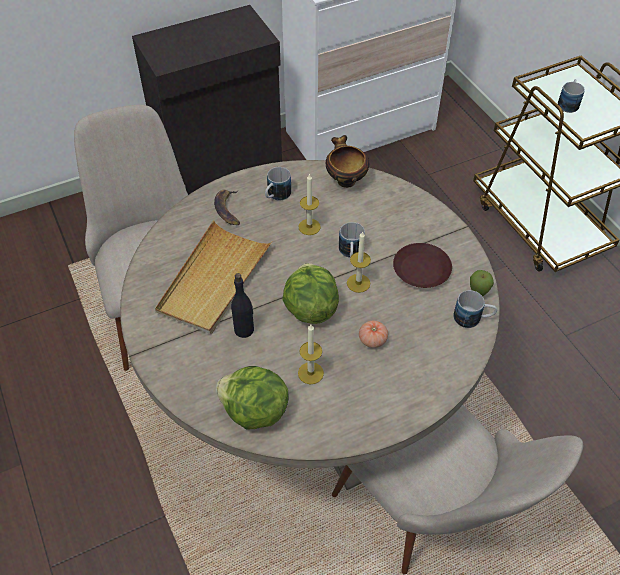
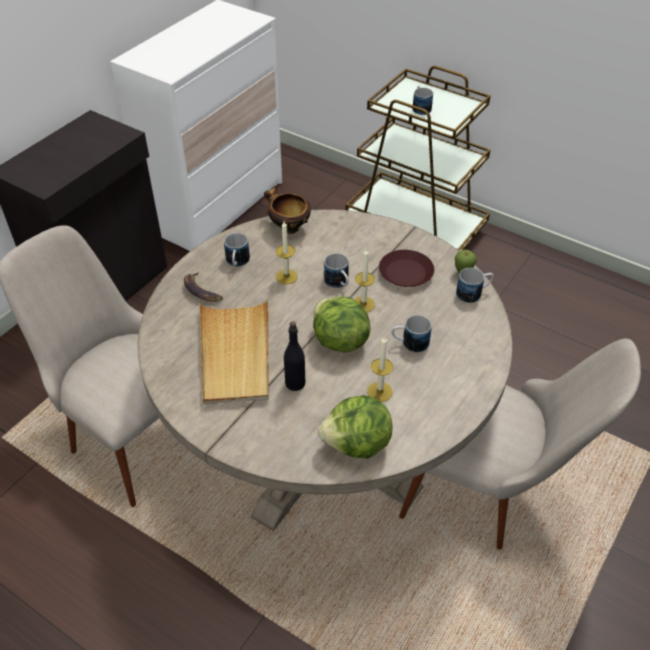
camera: 30 degrees left, 5 degrees down
tomato [359,321,388,348] -> mug [391,315,432,352]

